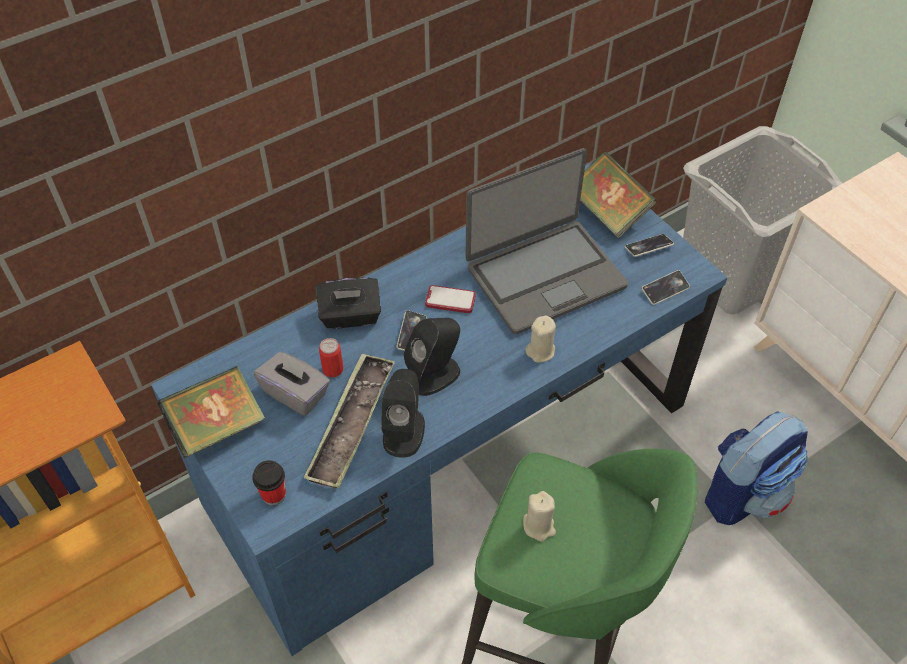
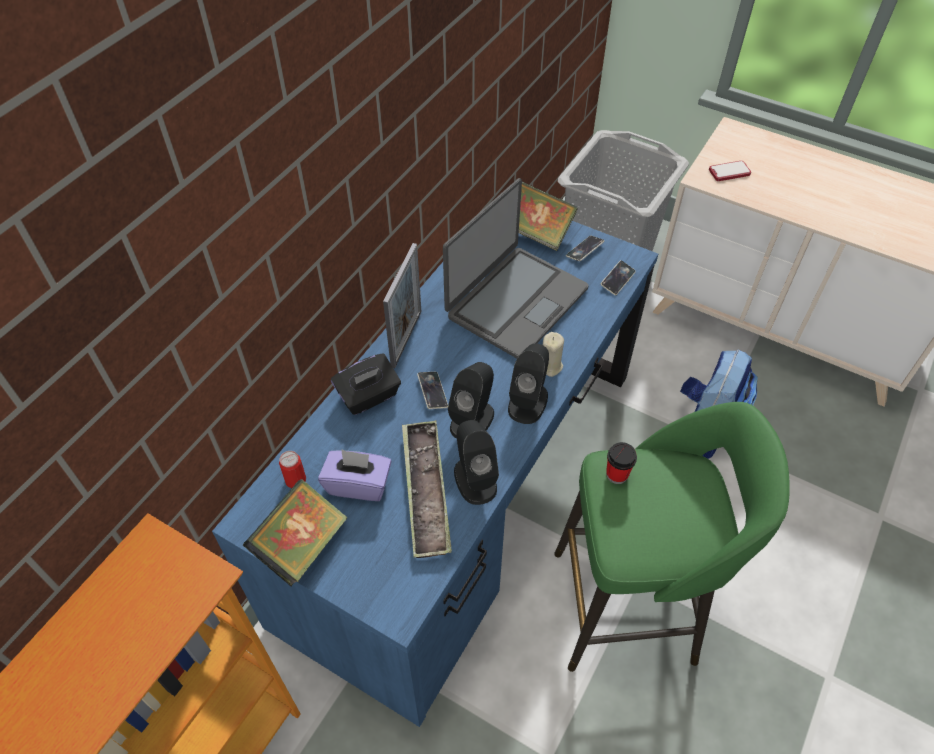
camera: 25 degrees left, 0 degrees up
cup [252,460,286,505] -> cup moved to [606,442,637,484]
grey tissue box [254,352,330,416] -> purple tissue box [318,449,392,501]
can [319,338,344,377] -> can moved to [279,451,306,488]
phone [425,285,476,313] -> phone moved to [709,161,751,181]
beige candle [523,491,556,541] -> none
none -> picture frame [383,243,421,368]
none -> black speaker [508,343,549,424]

